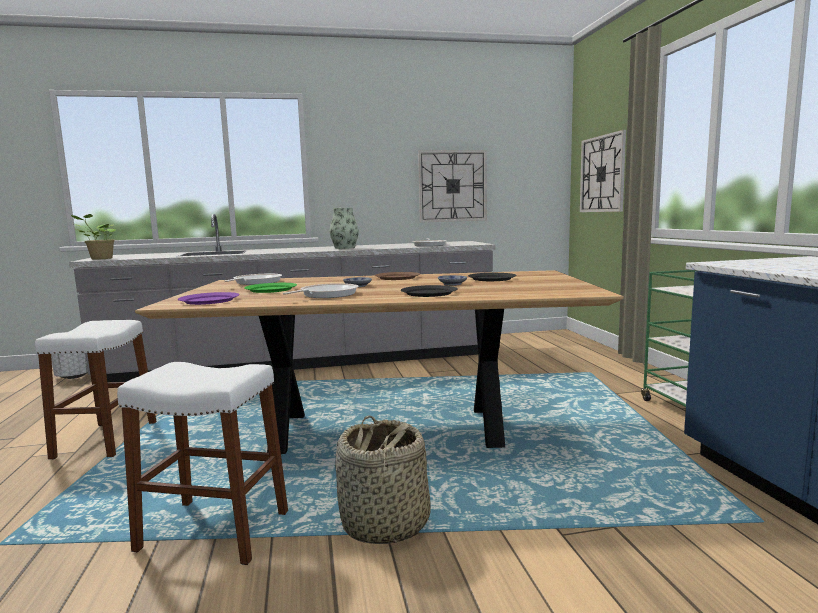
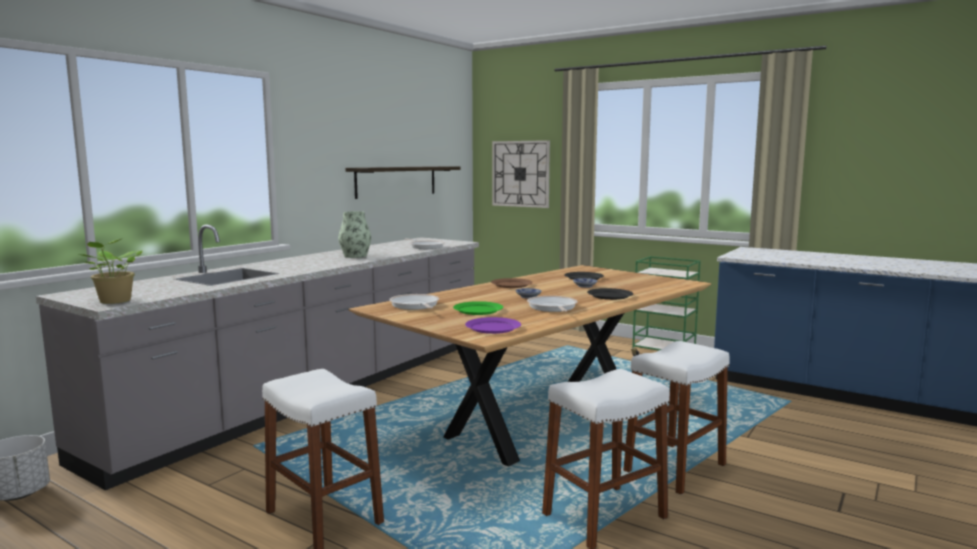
camera: 45 degrees left, 0 degrees up
basket [335,415,431,544] -> white stool [623,341,730,495]
wall clock [418,150,487,222] -> shelf [345,166,461,199]

